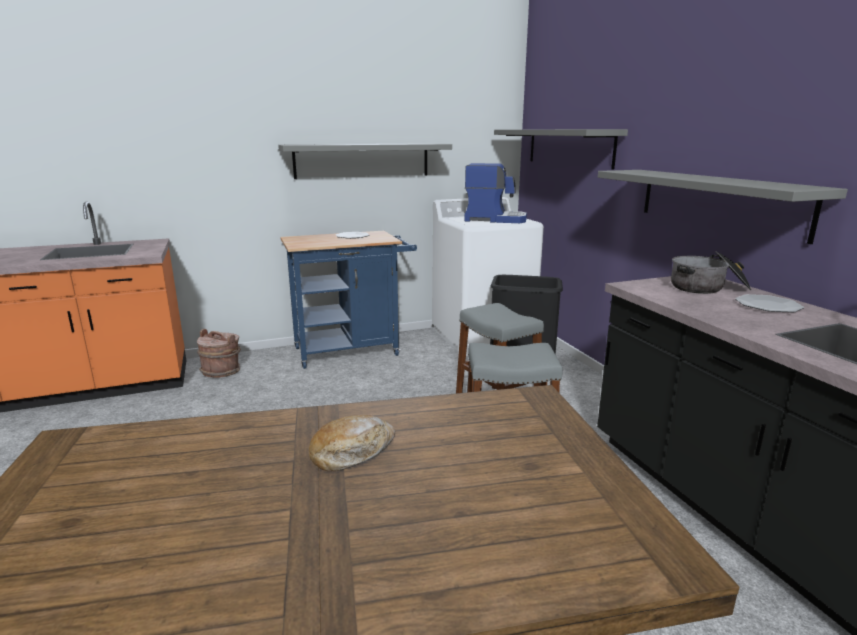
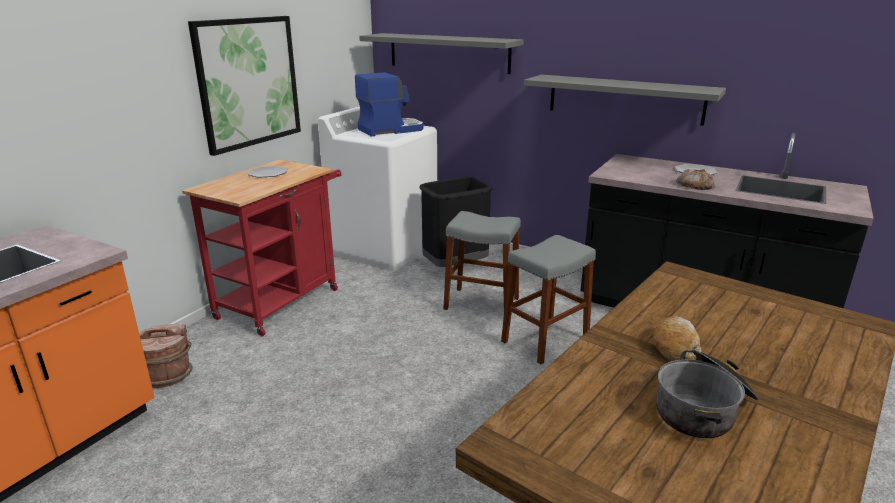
camera: 40 degrees left, 5 degrees up
grey shelf [278,143,452,179] -> picture [188,16,301,156]
blue cart [280,231,417,369] -> red cart [182,159,342,336]
cooking pot [671,251,751,294] -> cooking pot moved to [656,349,759,438]
none -> bread [676,169,716,190]

